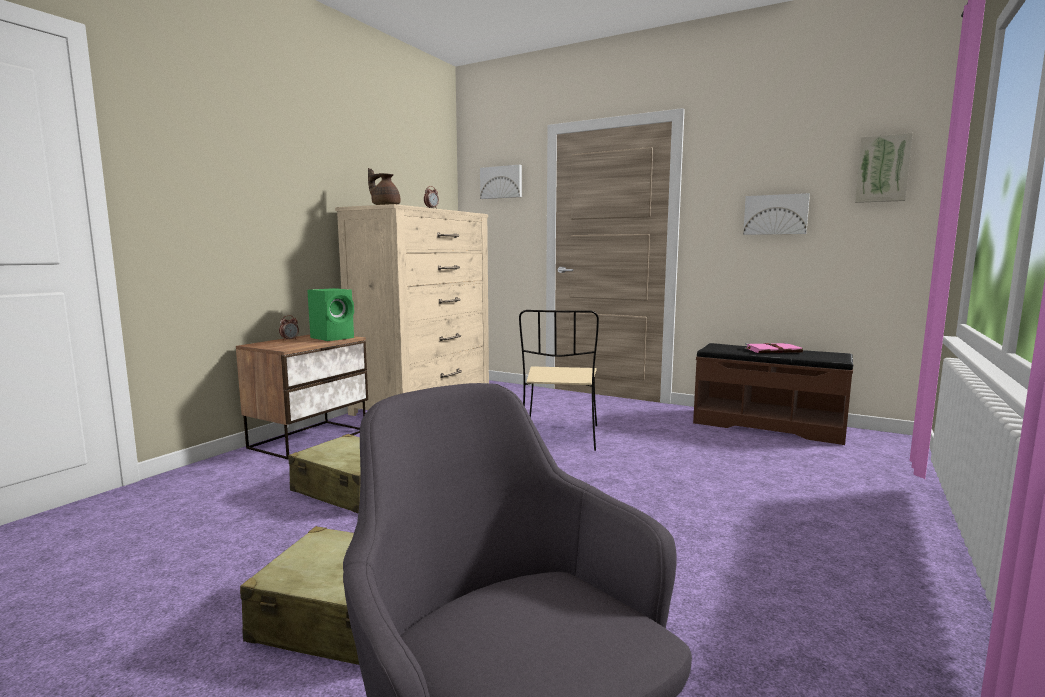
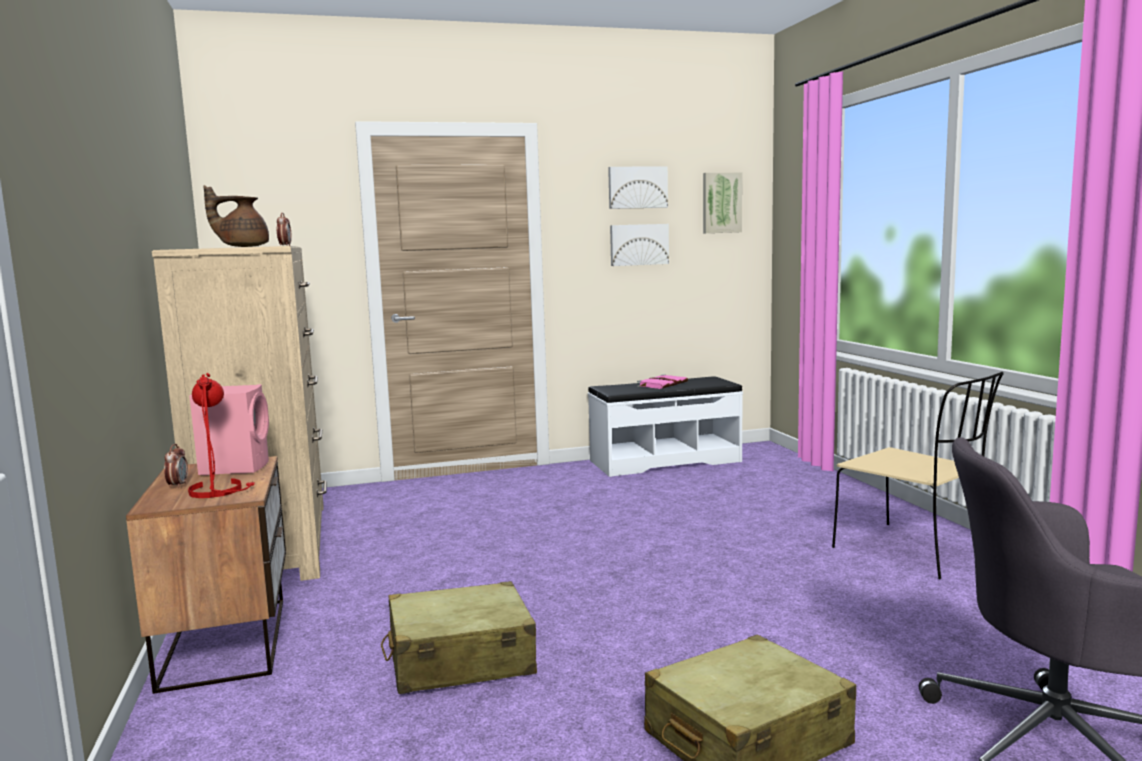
camera: 45 degrees left, 0 degrees up
green speaker [307,288,354,341] -> pink speaker [189,384,269,475]
picture [480,165,522,199] -> picture moved to [608,166,668,209]
beige chair [519,310,599,451] -> beige chair moved to [832,372,1004,579]
brown bench [693,343,853,445] -> white bench [588,376,743,477]
none -> red table lamp [188,373,255,498]

